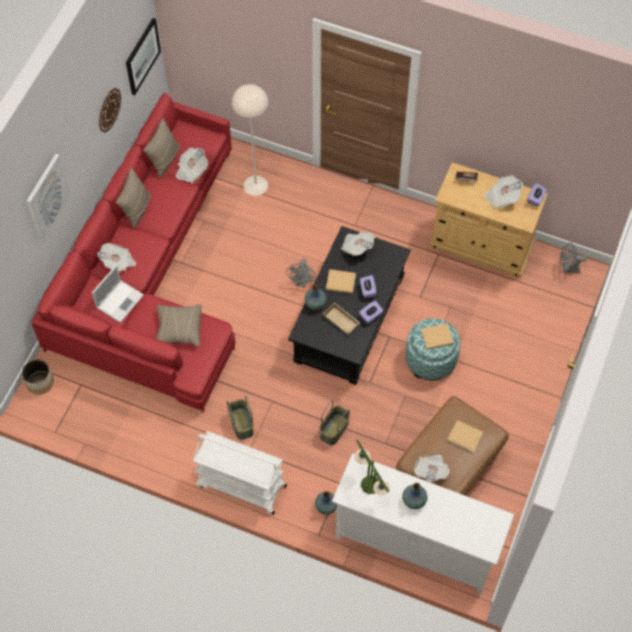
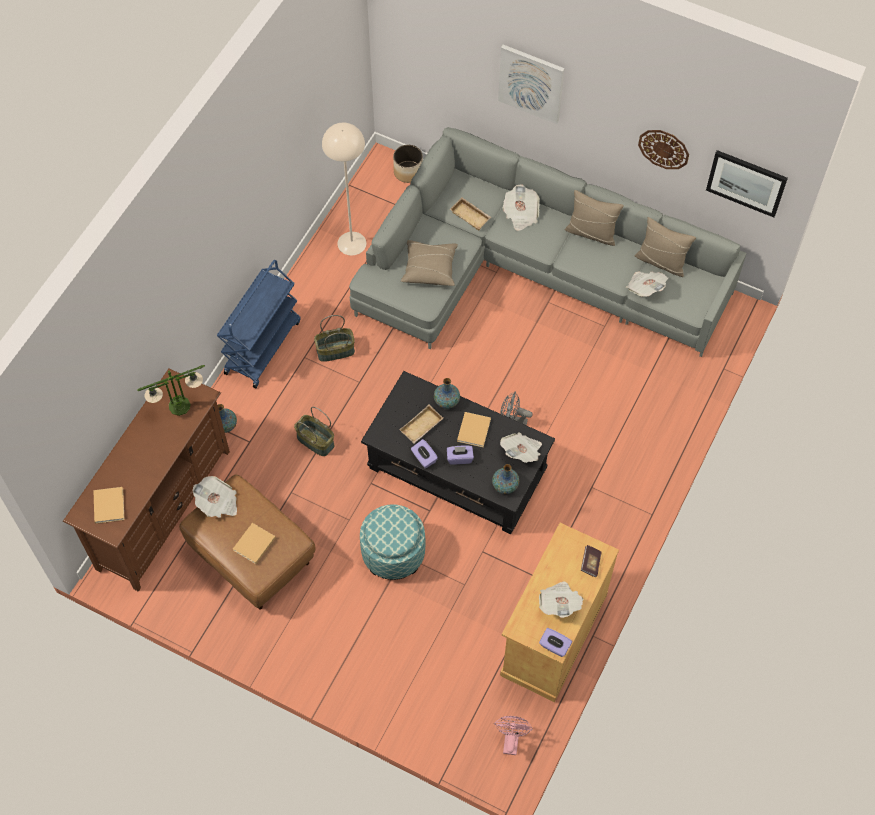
camera: 95 degrees right, 0 degrees up
red sofa [31,93,235,412] -> grey sofa [349,127,746,357]
laptop [92,265,144,323] -> beige tray [450,198,491,230]
white cart [193,431,287,515] -> blue cart [217,260,301,389]
beige floor lamp [232,84,268,196] -> beige floor lamp moved to [322,123,366,255]
white tv stand [332,453,515,594] -> brown tv stand [63,369,230,592]
vase [402,483,428,509] -> vase moved to [492,464,519,494]
beige book [421,323,454,350] -> beige book moved to [93,487,124,524]
grey fan [560,242,587,273] -> pink fan [494,716,533,755]

